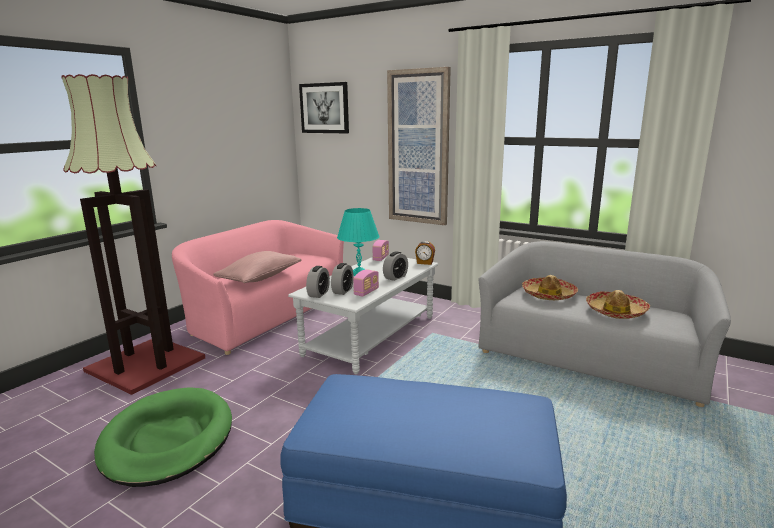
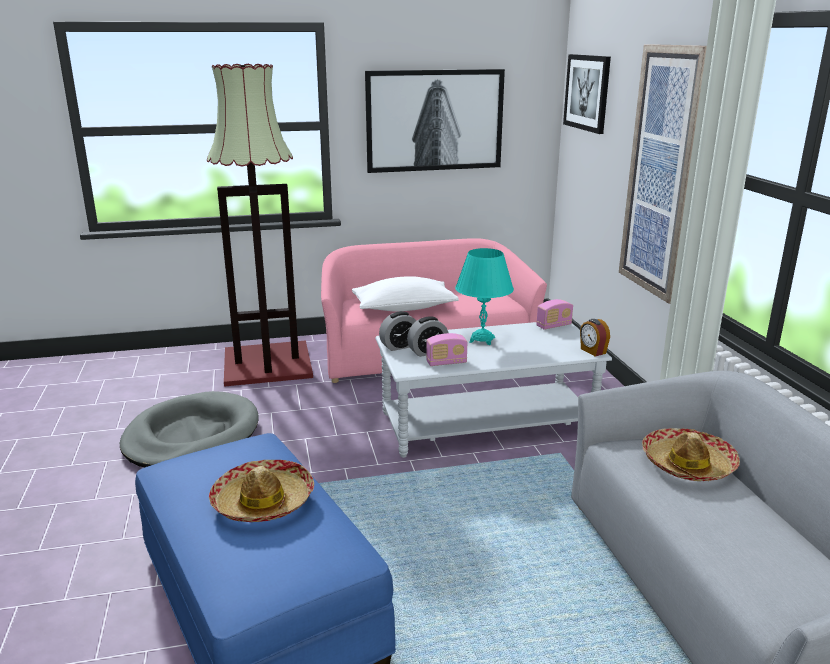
camera: 45 degrees right, 5 degrees up
green dog bed [94,387,232,487] -> grey dog bed [120,391,258,467]
pink pillow [213,251,302,283] -> white pillow [352,276,459,312]
alarm clock [383,251,408,281] -> none
hat [586,290,650,319] -> hat moved to [209,460,314,522]
none -> picture [365,69,505,173]

